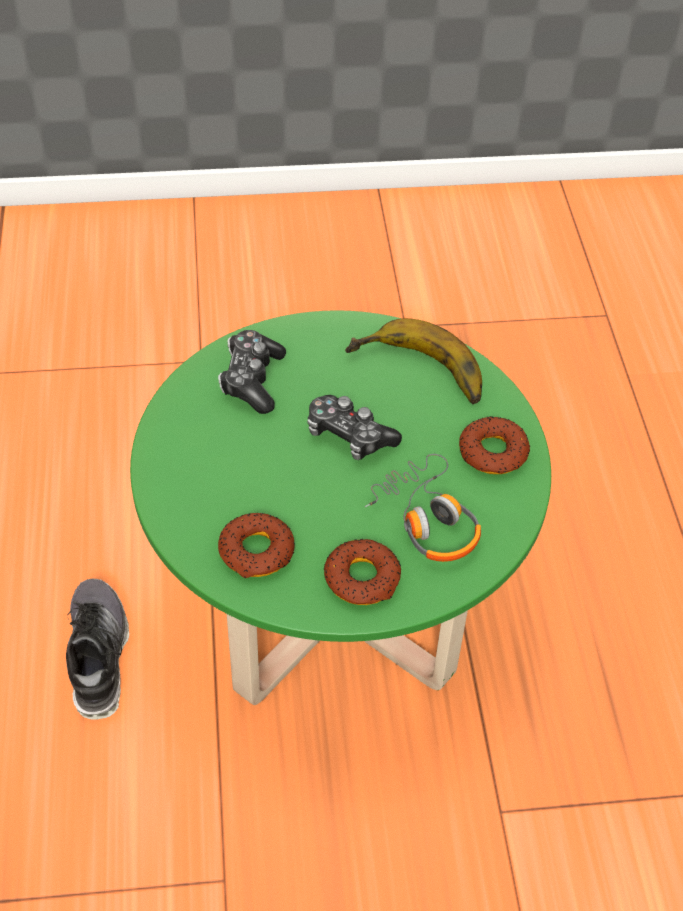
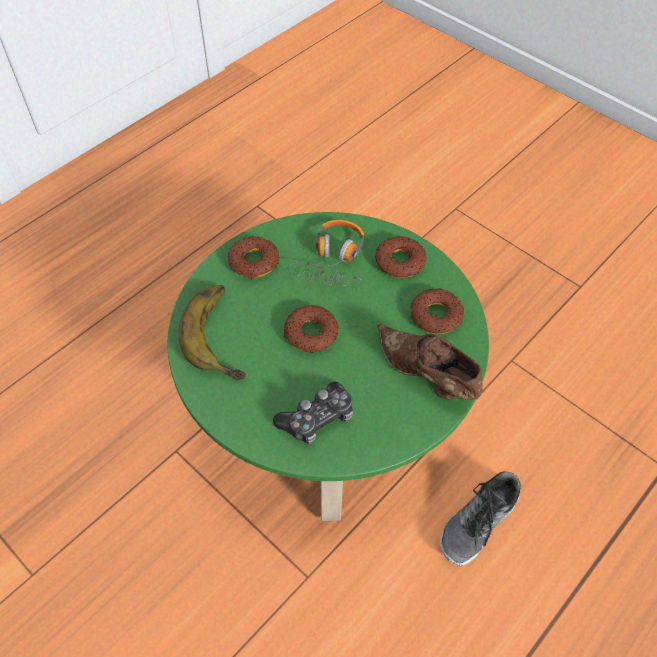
camera: 130 degrees left, 5 degrees up
game controller [307,395,402,460] -> donut [283,305,339,353]
none -> brown shoe [377,322,483,400]

